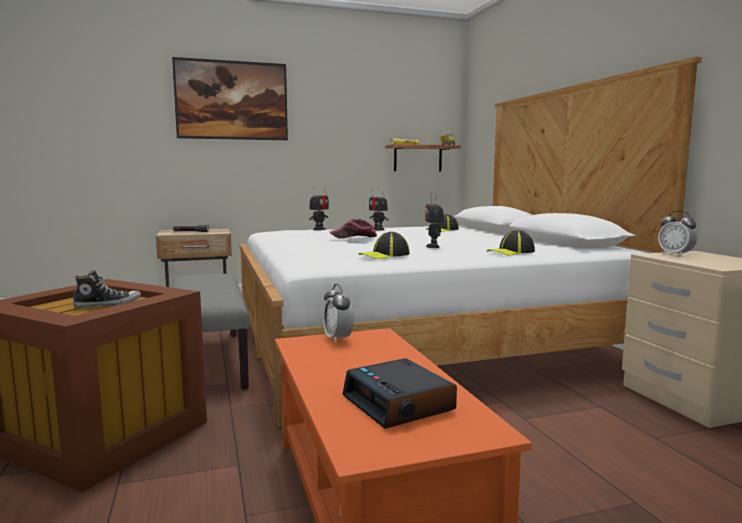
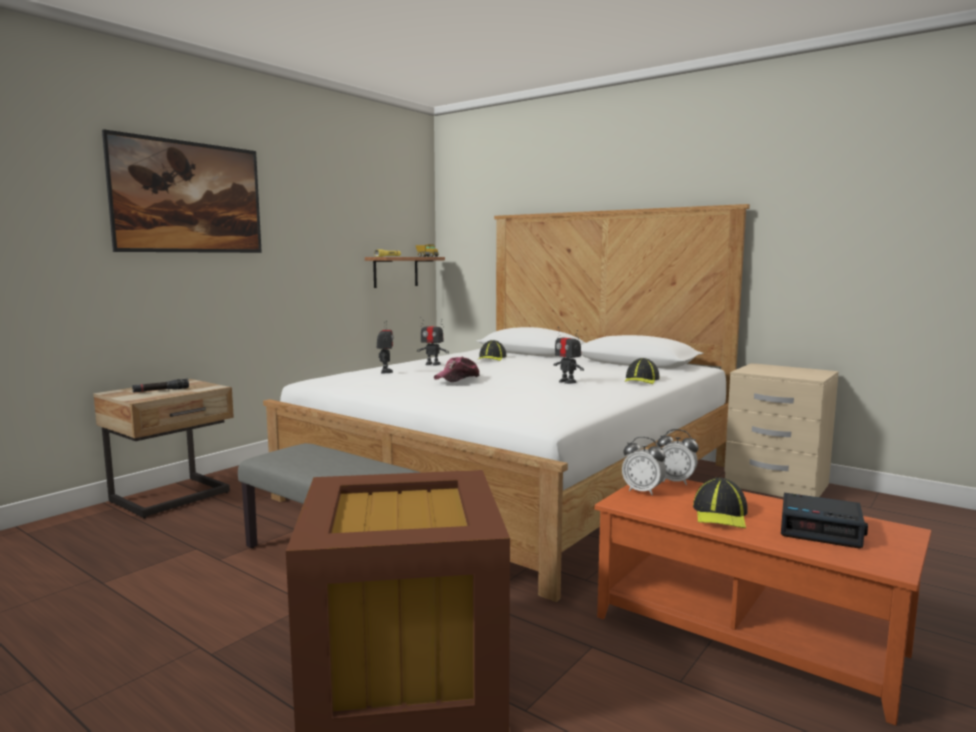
camera: 35 degrees left, 0 degrees up
shoe [73,270,141,308] -> none
cap [358,232,410,259] -> cap moved to [693,478,748,528]
alarm clock [658,211,697,256] -> alarm clock moved to [657,429,698,485]

